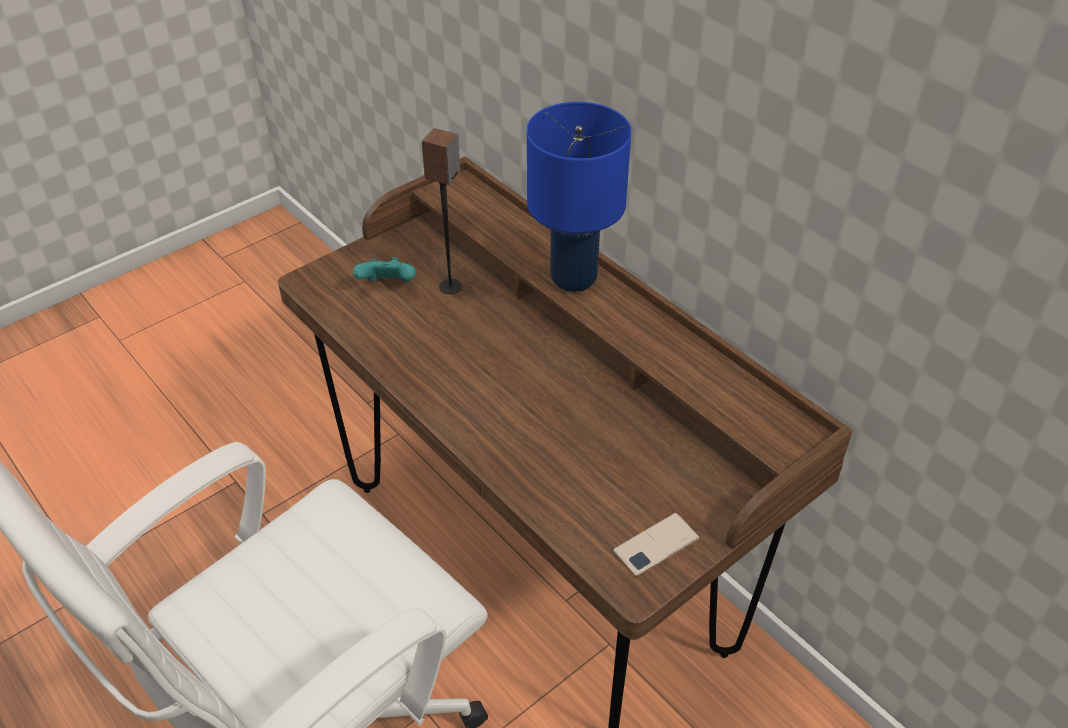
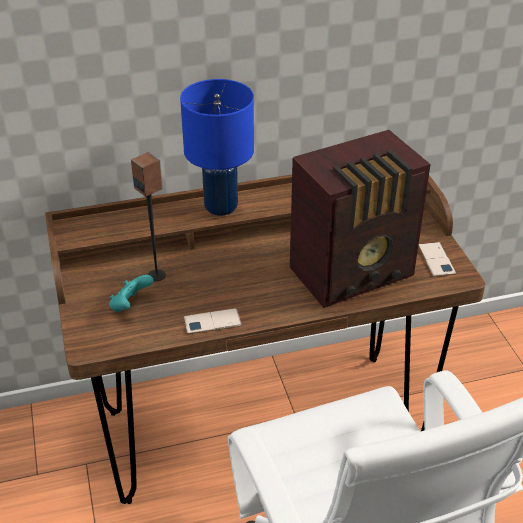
camera: 65 degrees left, 5 degrees down
none -> phone [184,308,242,334]
none -> radio [290,130,431,308]

